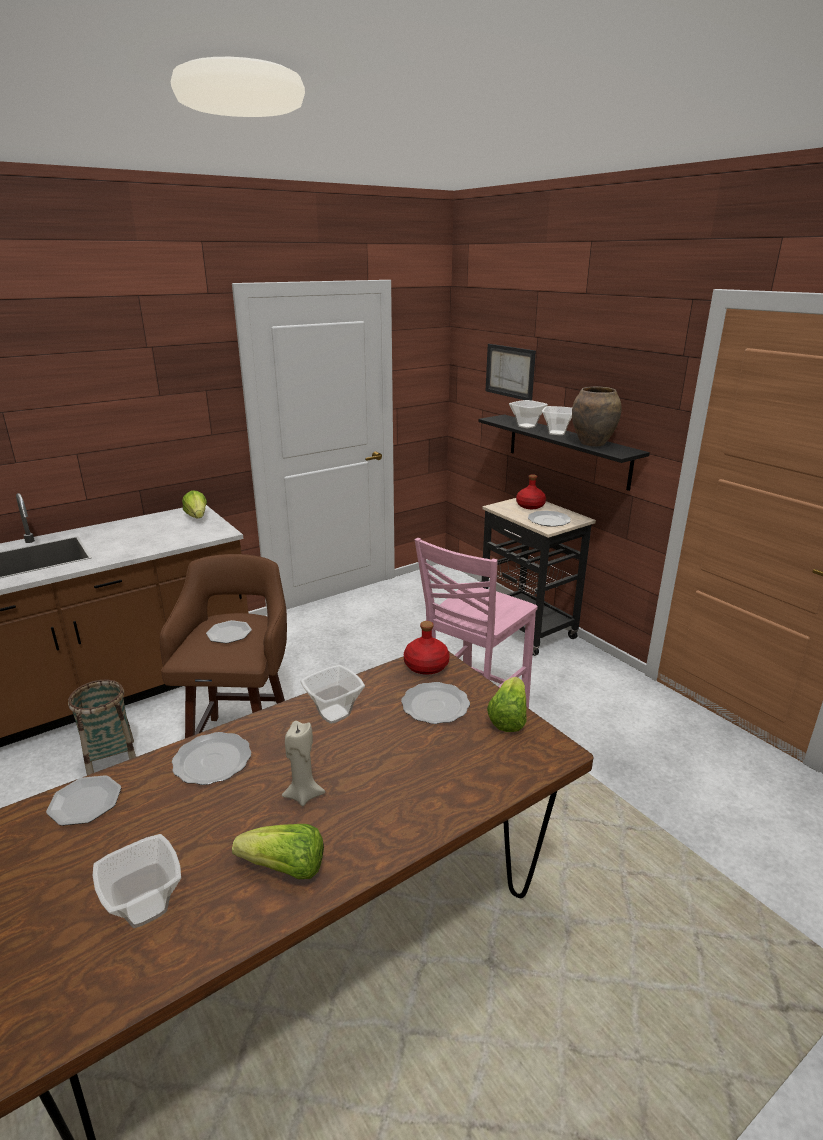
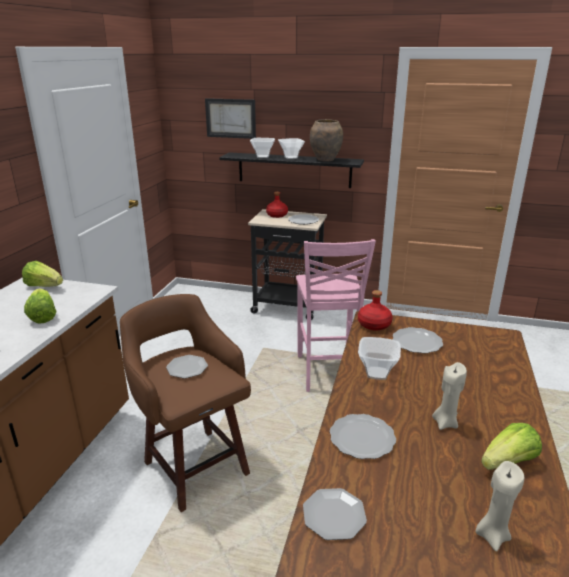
camera: 40 degrees left, 0 degrees up
basket [68,680,136,775] -> none
bowl [93,834,181,928] -> beige candle [476,461,524,552]
lettuce [487,677,527,732] -> lettuce moved to [24,288,57,324]

